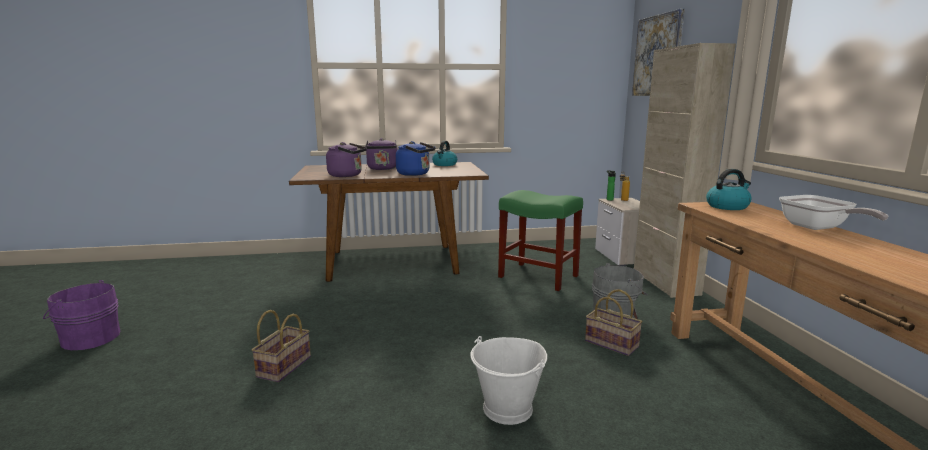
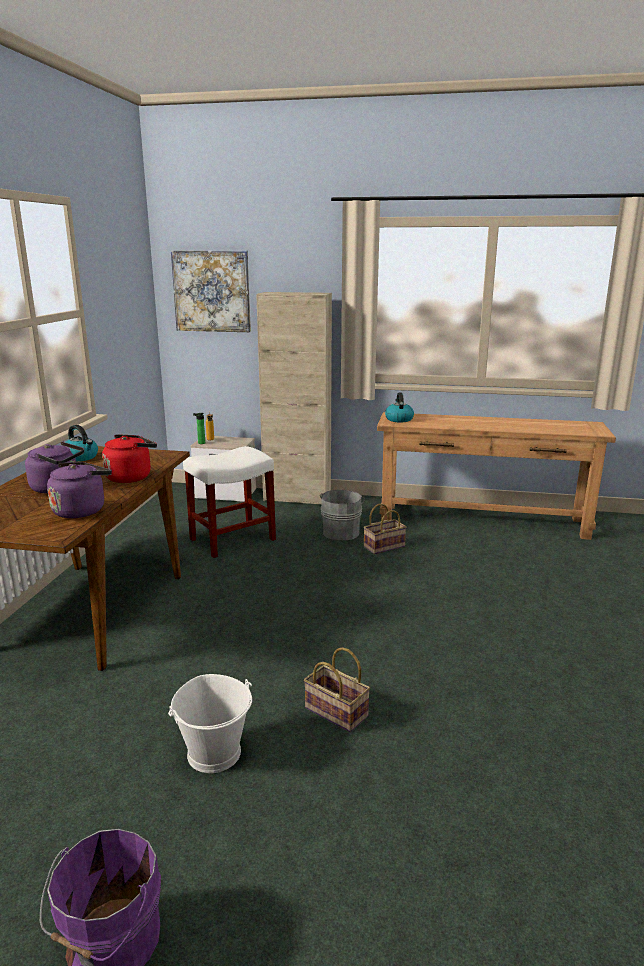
camera: 70 degrees left, 5 degrees up
blue kettle [396,141,436,176] -> red kettle [102,434,157,483]
white bucket [470,336,547,425] -> white bucket moved to [168,674,252,773]
green stool [498,190,583,291] -> white stool [183,446,276,558]
frying pan [779,195,888,230] -> none

